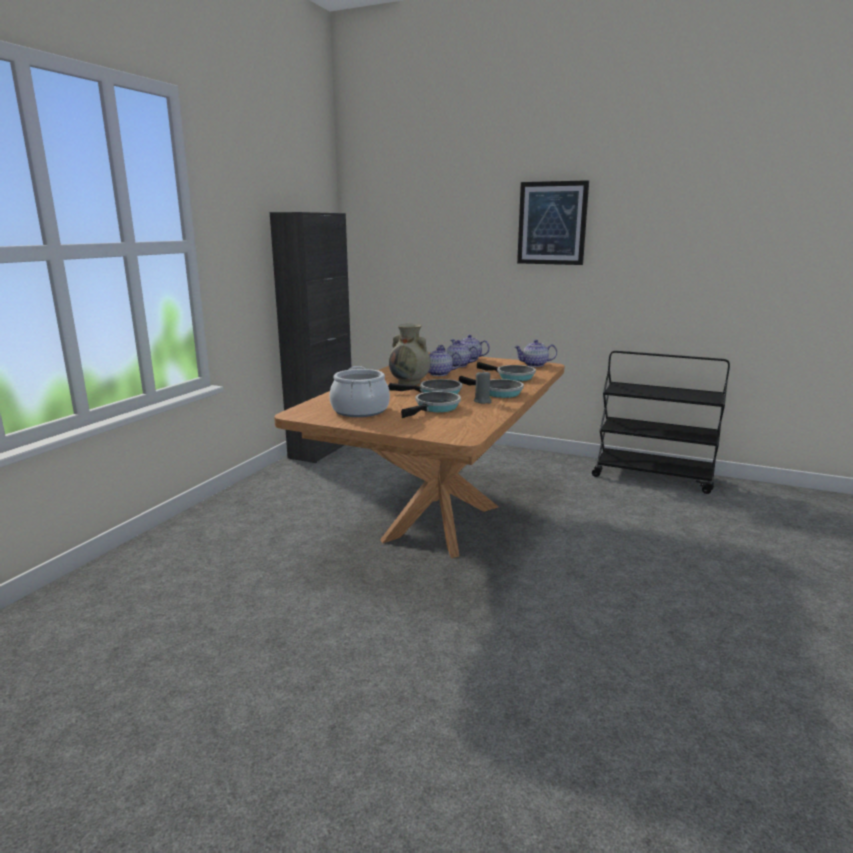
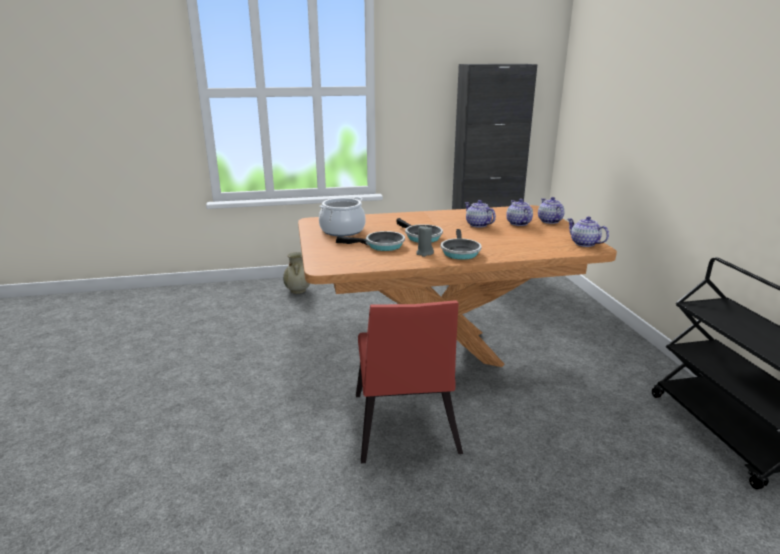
camera: 55 degrees right, 5 degrees up
beige vase [389,324,430,385] -> beige vase moved to [283,252,310,294]
frying pan [477,362,536,381] -> none
picture [517,180,589,265] -> none
none -> red chair [356,300,463,463]

